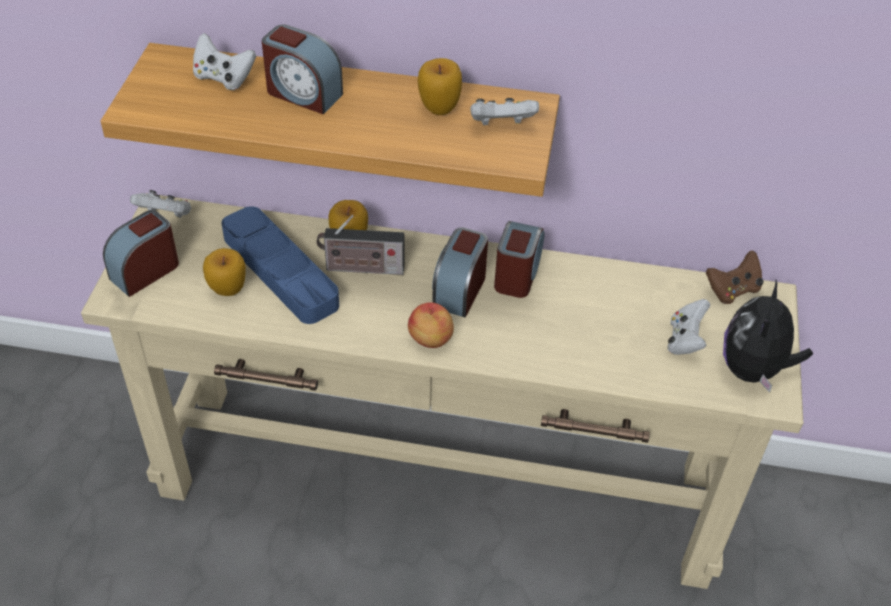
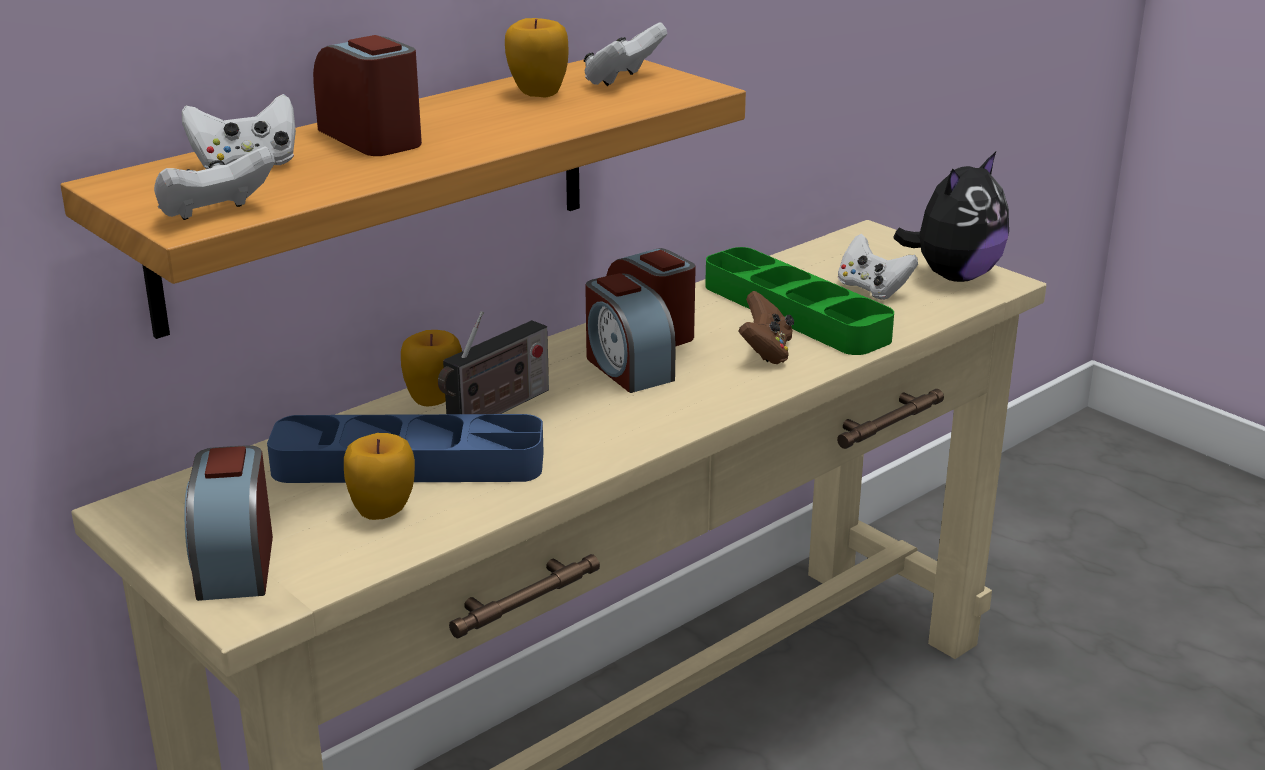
camera: 50 degrees left, 20 degrees down
white game controller [130,190,191,218] -> white game controller moved to [154,146,275,220]
alarm clock [262,25,343,114] -> alarm clock turned 105 degrees counterclockwise [313,35,422,156]
apple [408,302,454,348] -> none
brown game controller [706,251,764,304] -> brown game controller moved to [739,291,794,364]
plush toy [723,280,813,393] -> plush toy turned 105 degrees counterclockwise [893,152,1009,282]
none -> green tray [705,247,894,355]

